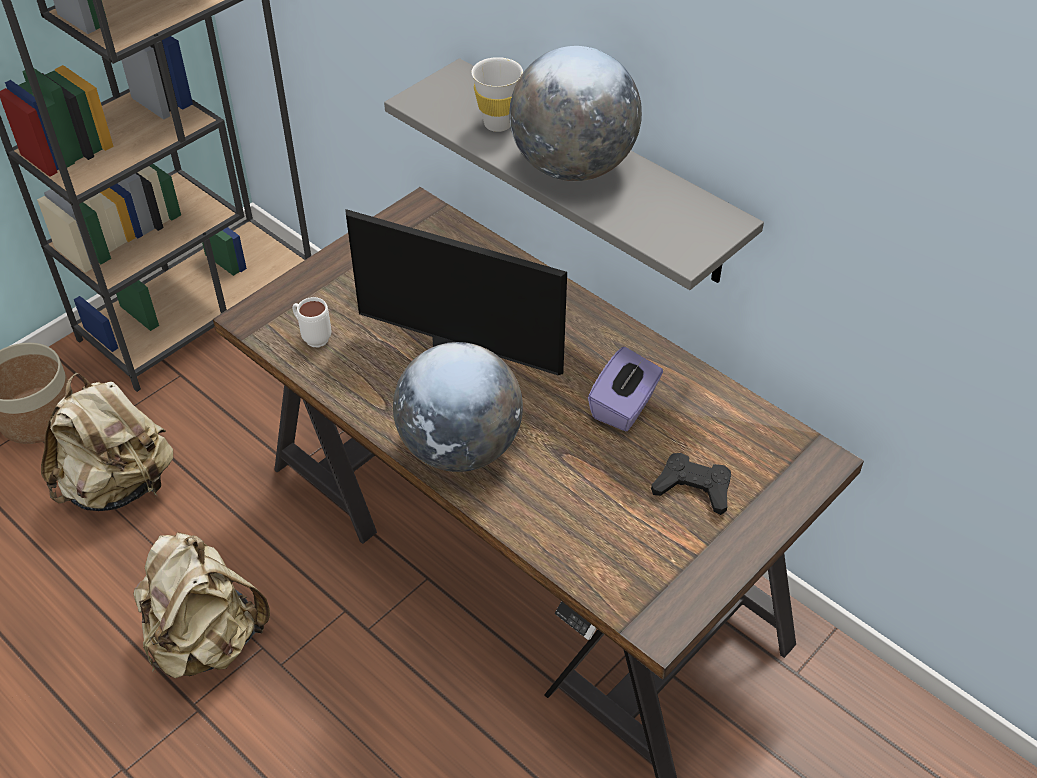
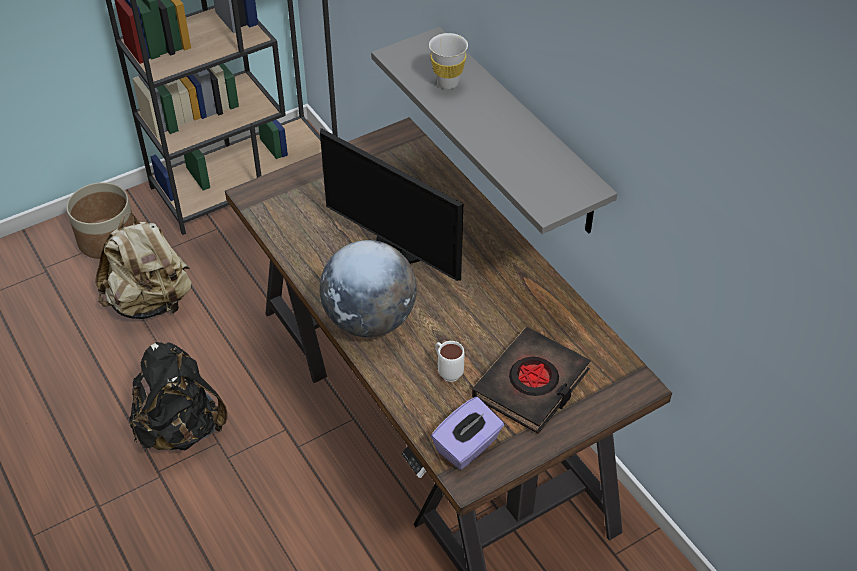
camera: 15 degrees right, 0 degrees up
beige backpack [133,532,270,678] -> black backpack [129,342,227,451]
white mug [292,297,332,347] -> white mug moved to [435,341,465,382]
globe [509,46,642,181] -> none
purple tissue box [588,347,663,431] -> purple tissue box moved to [431,397,504,470]
black game controller [651,453,731,515] -> black book [472,327,591,434]

